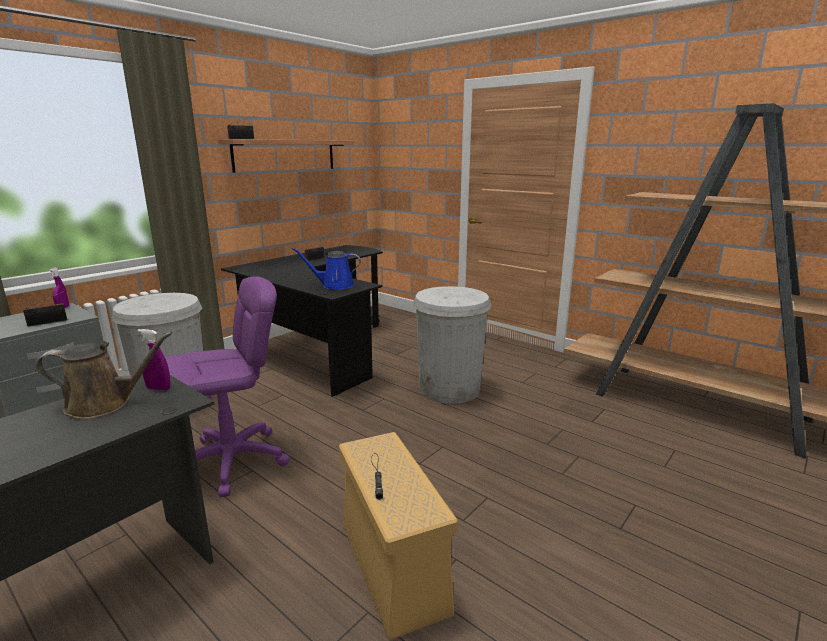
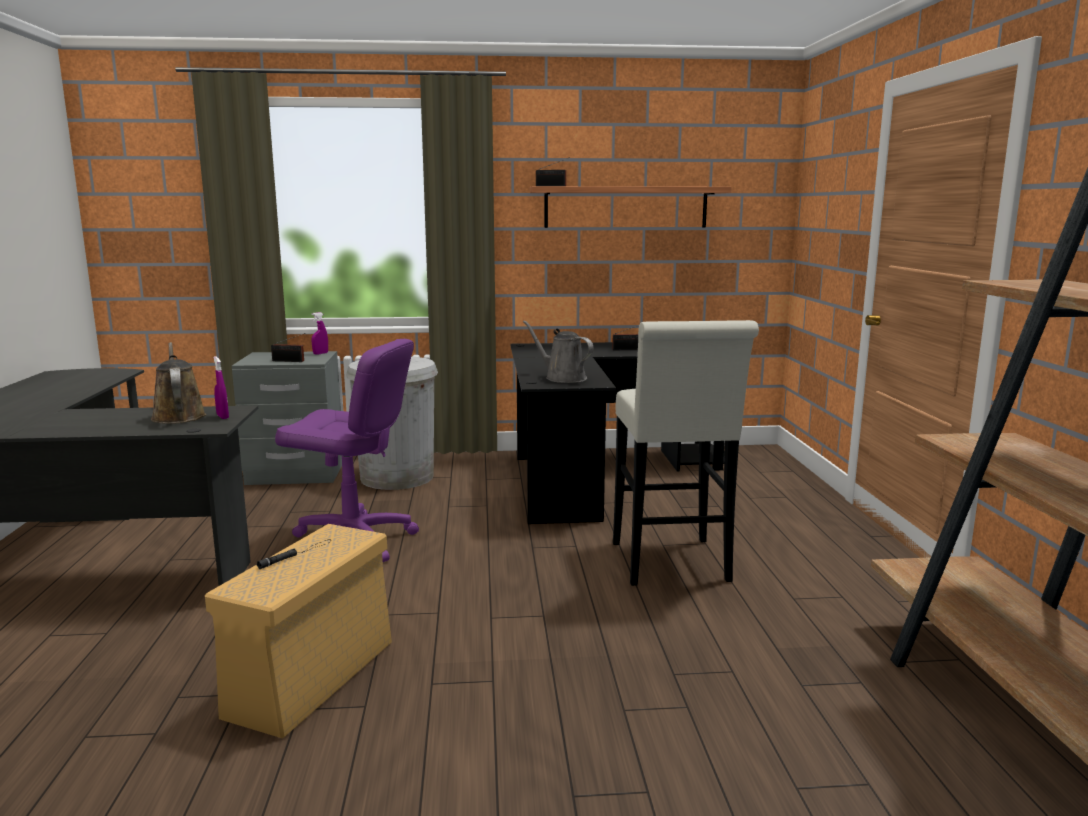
camera: 45 degrees right, 5 degrees down
brown watering can [35,332,173,419] -> brown watering can turned 150 degrees counterclockwise [151,342,206,424]
blue watering can [292,248,361,290] -> grey watering can [523,320,593,383]
white trash can [413,286,491,404] -> white stool [613,320,759,586]

